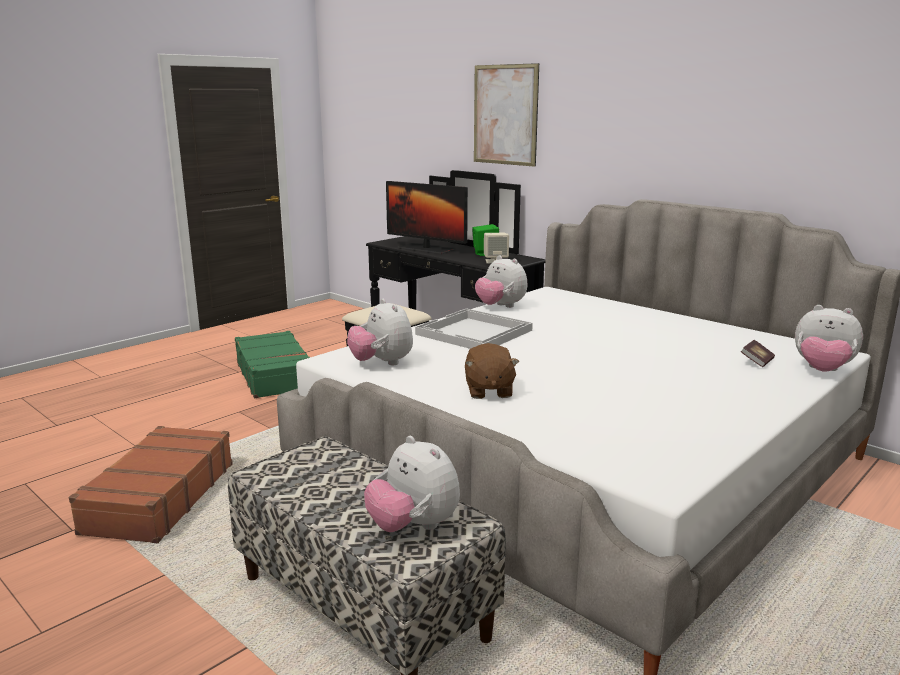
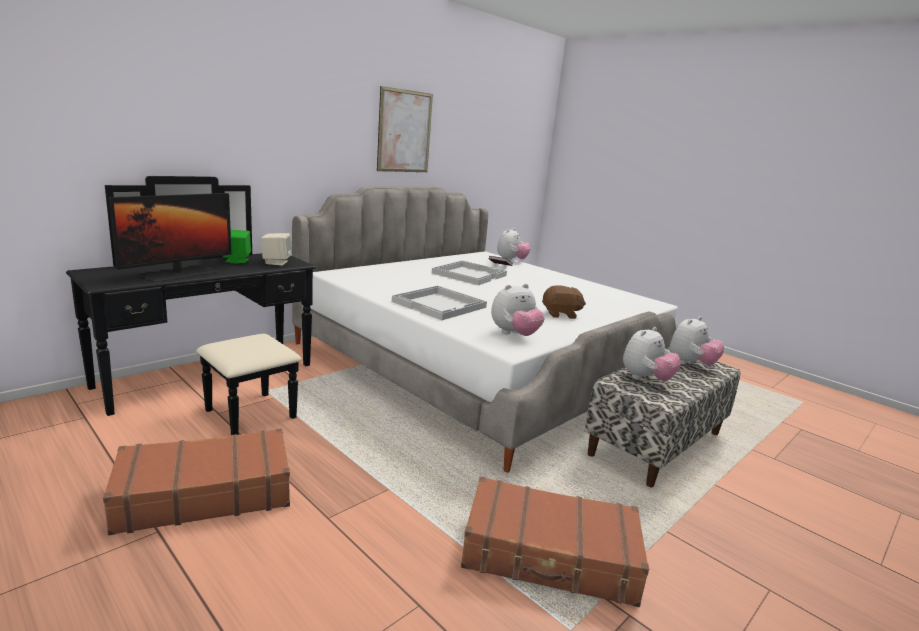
camera: 90 degrees left, 0 degrees up
green suitcase [235,331,310,399] -> brown suitcase [103,429,290,535]
picture [474,63,539,167] -> picture moved to [377,86,433,172]
plush toy [475,255,527,308] -> plush toy moved to [623,327,681,381]
none -> white tray [432,260,507,285]

